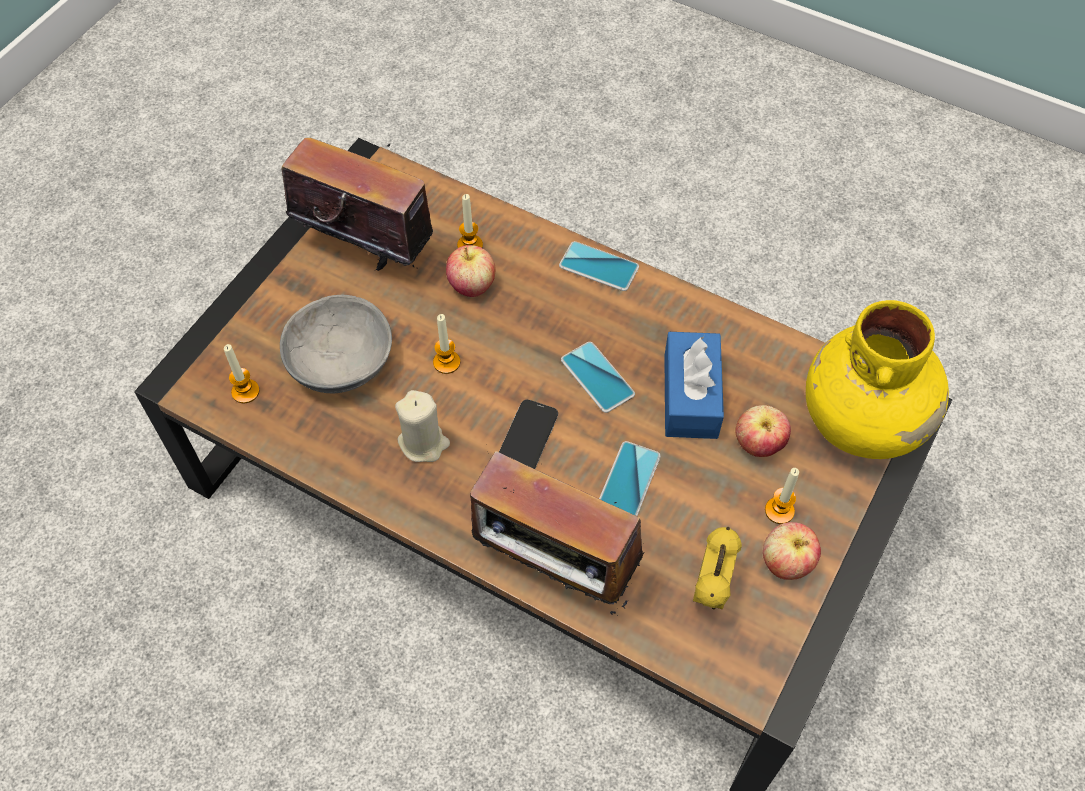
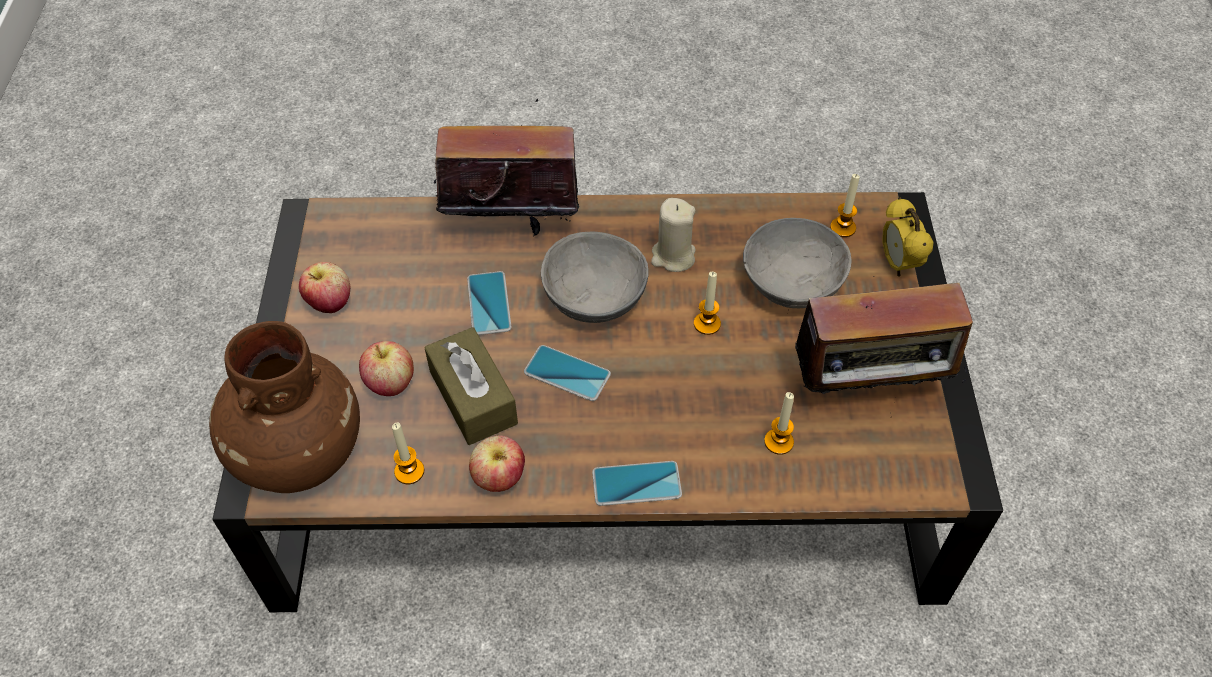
camera: 150 degrees right, 5 degrees down
apple [446,245,495,297] -> apple moved to [469,436,525,492]
phone [499,400,558,469] -> grey bowl [541,232,649,323]
blue tissue box [664,332,724,439] -> brown tissue box [424,327,518,445]
alarm clock [693,527,742,610] -> alarm clock moved to [883,197,934,277]
candle [765,468,799,524] -> candle moved to [392,423,424,484]
yellow vase [806,300,949,459] -> brown vase [209,321,360,493]

